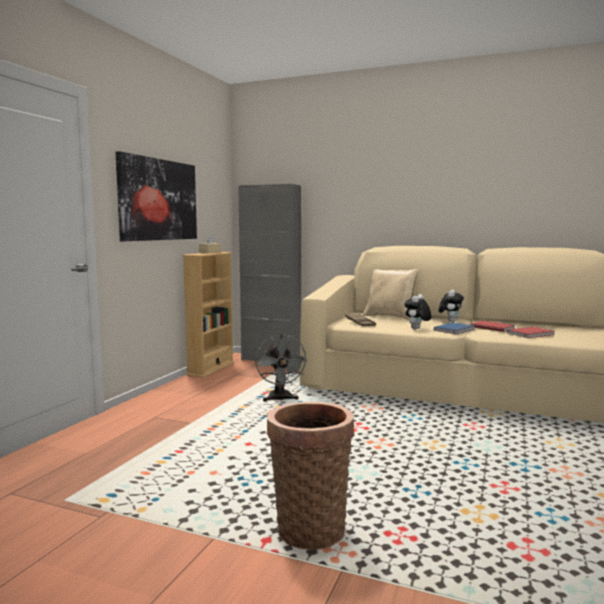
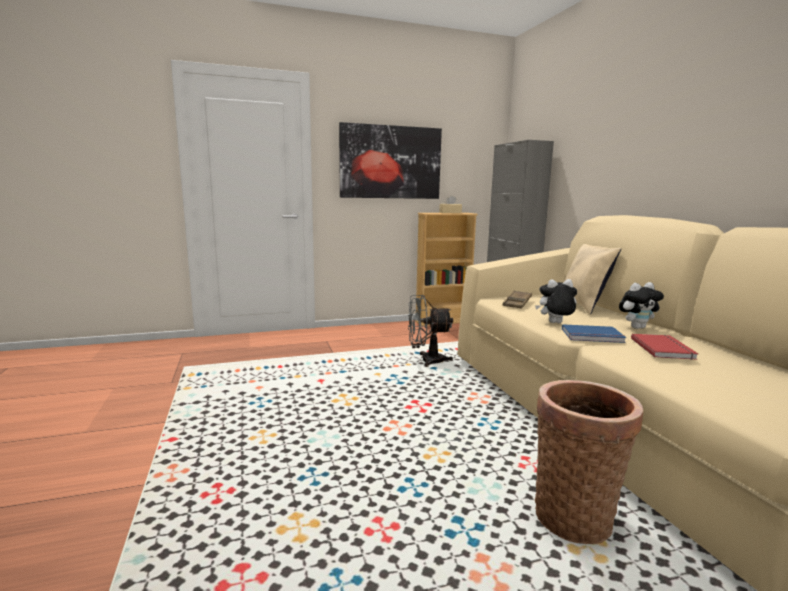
camera: 50 degrees right, 5 degrees up
grey fan [255,334,308,401] -> grey fan turned 45 degrees clockwise [408,295,453,367]
basket [267,401,354,550] -> basket moved to [535,380,643,544]
red book [507,327,555,338] -> none

